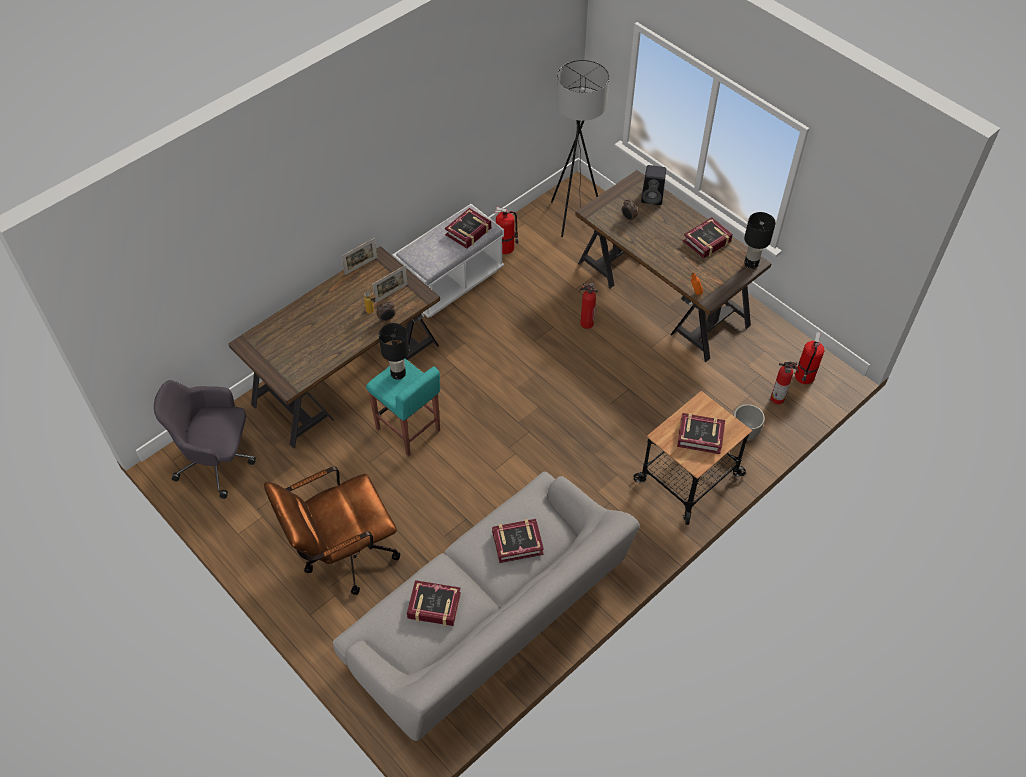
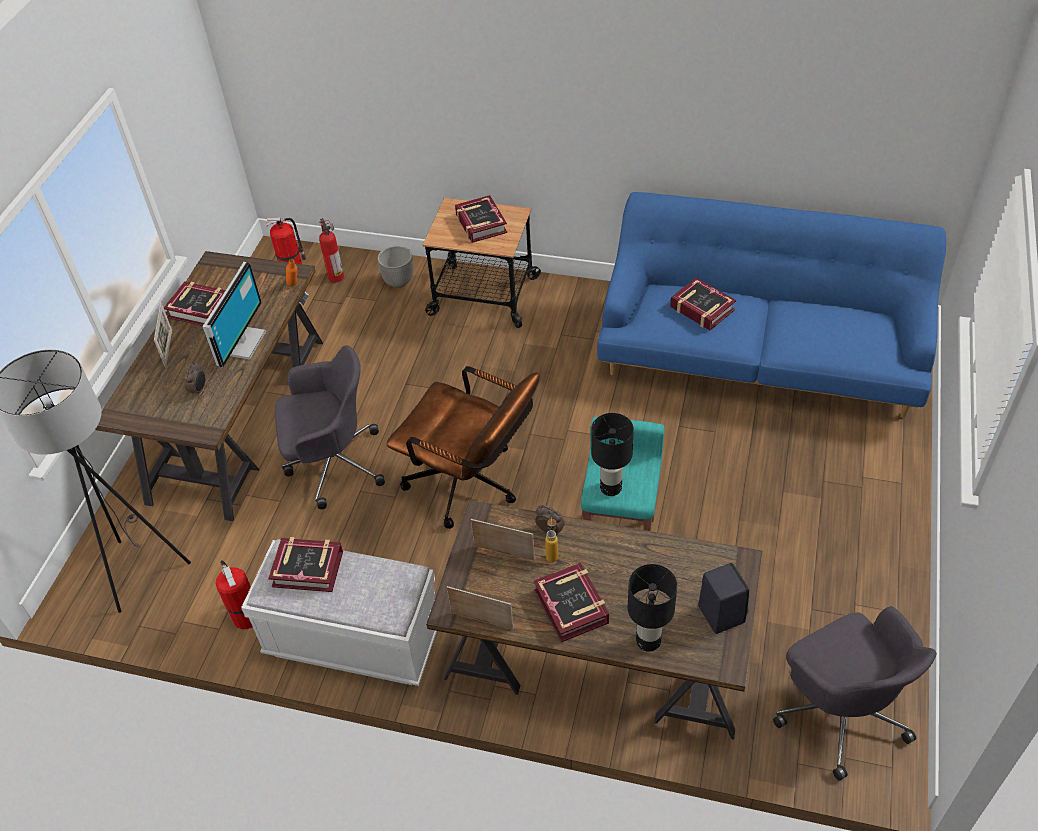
camera: 120 degrees left, 5 degrees down
brown office chair [264,466,400,595] -> brown office chair moved to [387,366,540,529]
grey sofa [333,472,640,741] -> blue sofa [597,192,946,418]
book [407,580,461,626] -> book moved to [534,562,609,643]
fire extinguisher [579,282,598,329] -> grey office chair [275,345,385,509]
black speaker [641,165,666,205] -> black speaker moved to [698,563,749,634]
black table lamp [744,212,776,269] -> black table lamp moved to [628,564,677,652]
none -> picture frame [154,302,172,368]
none -> monitor [203,262,266,367]

